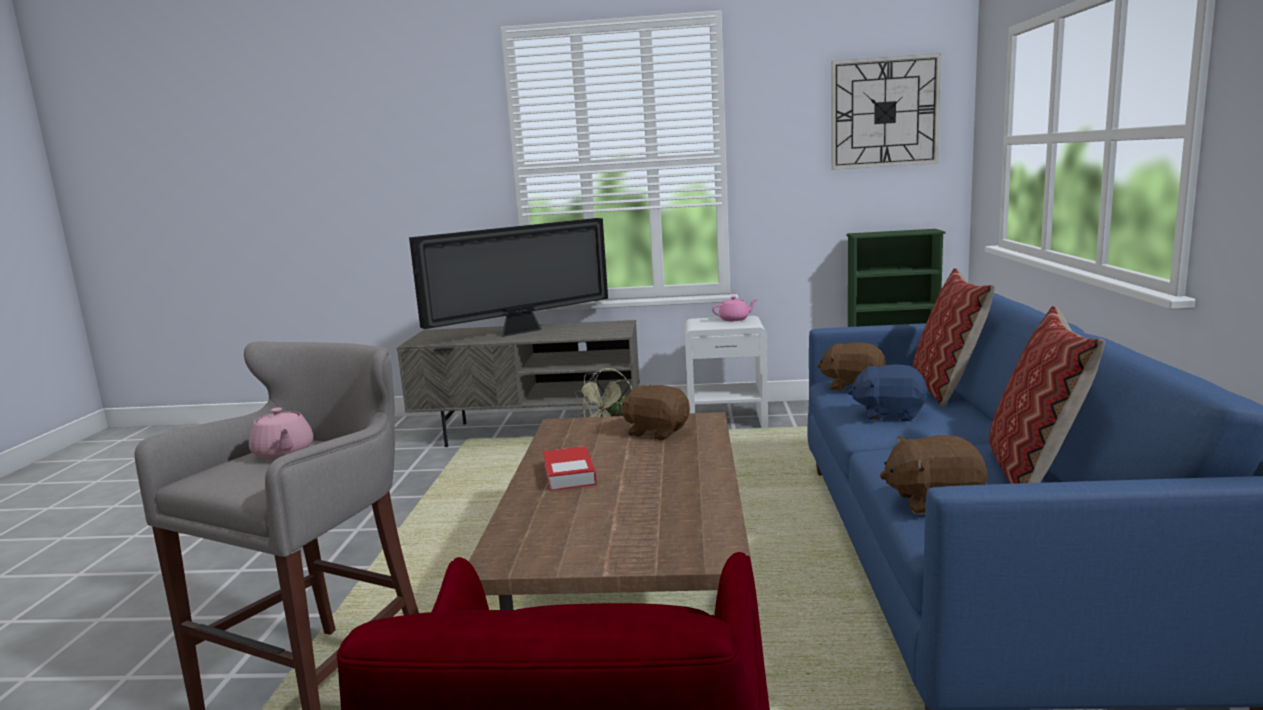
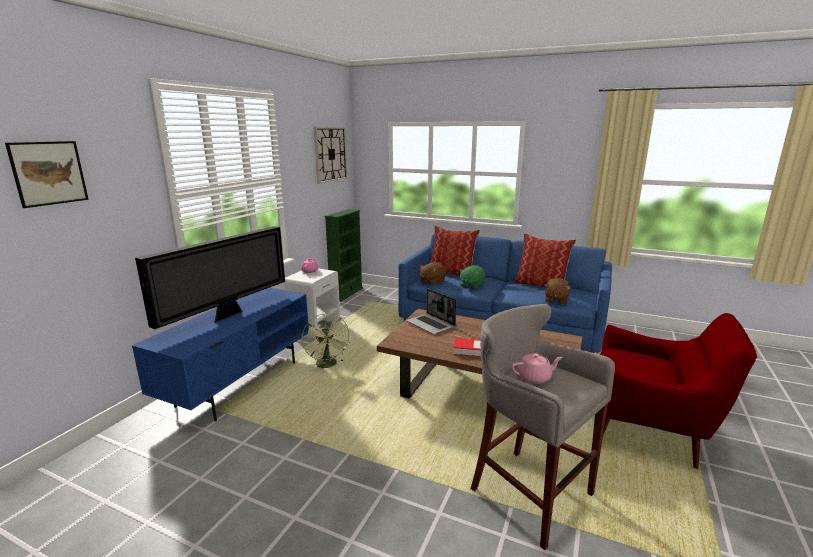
camera: 70 degrees left, 5 degrees up
grey tv stand [397,320,640,447] -> blue tv stand [132,288,309,421]
television [409,218,608,337] -> television turned 45 degrees clockwise [135,226,285,329]
brown plush toy [622,384,690,440] -> laptop [406,289,456,334]
blue plush toy [848,364,928,421] -> green plush toy [459,265,485,289]
none -> picture [5,141,89,208]

